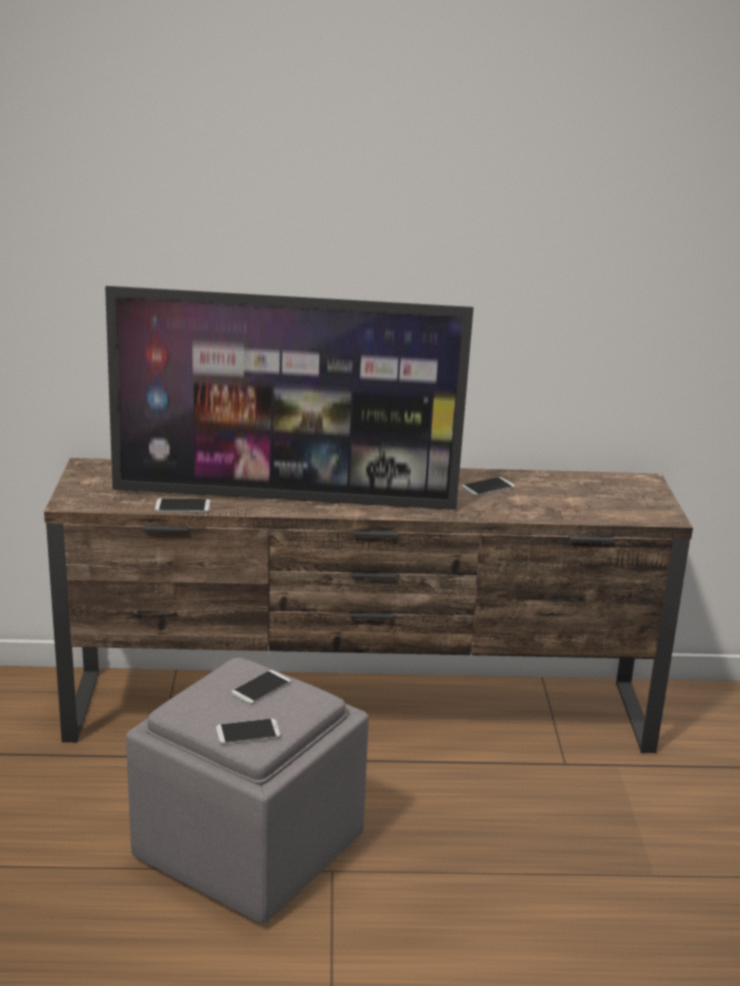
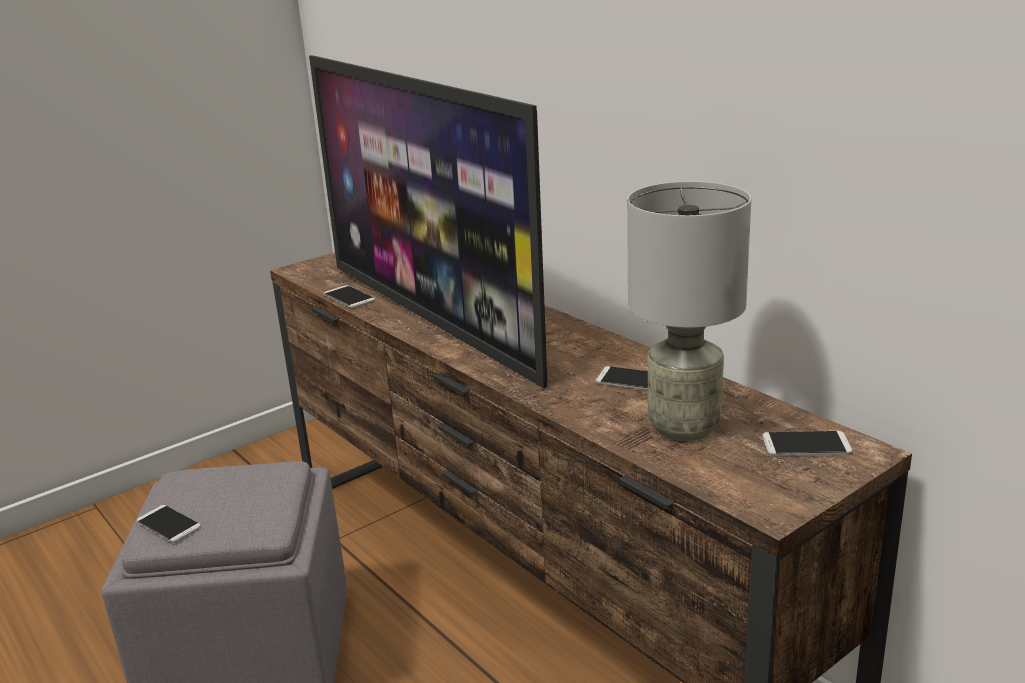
camera: 55 degrees right, 0 degrees up
phone [232,670,291,704] -> phone moved to [762,431,853,456]
none -> grey table lamp [627,181,751,441]

